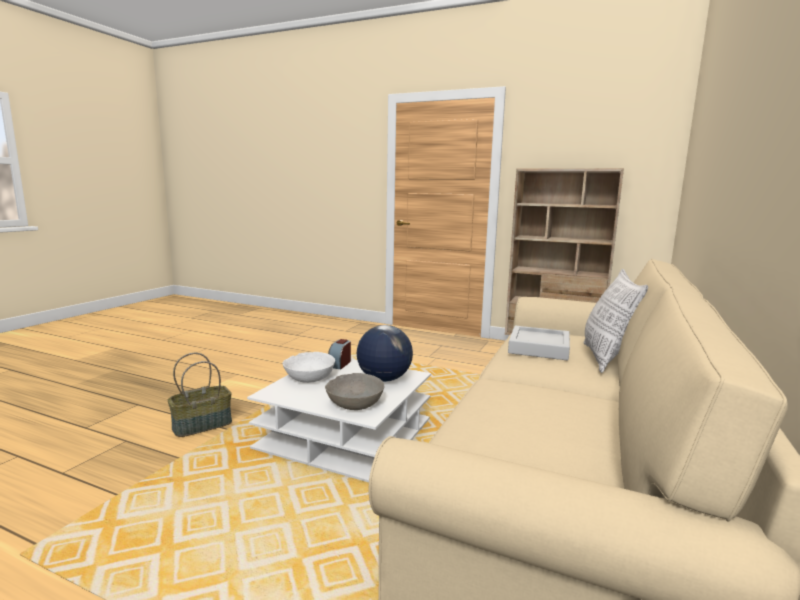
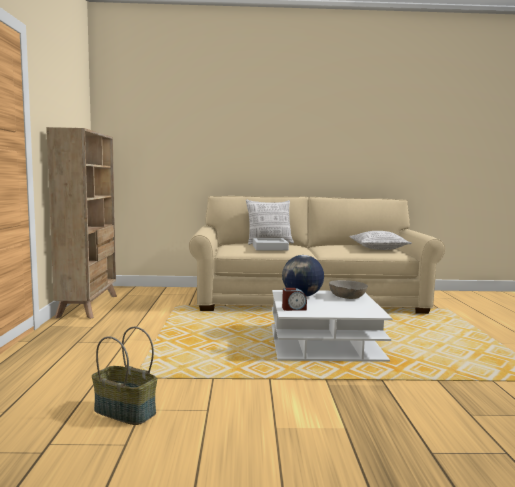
camera: 115 degrees left, 5 degrees down
basket [168,353,232,437] -> basket moved to [92,327,157,425]
white bowl [283,352,335,383] -> none
none -> pillow [349,231,412,250]

